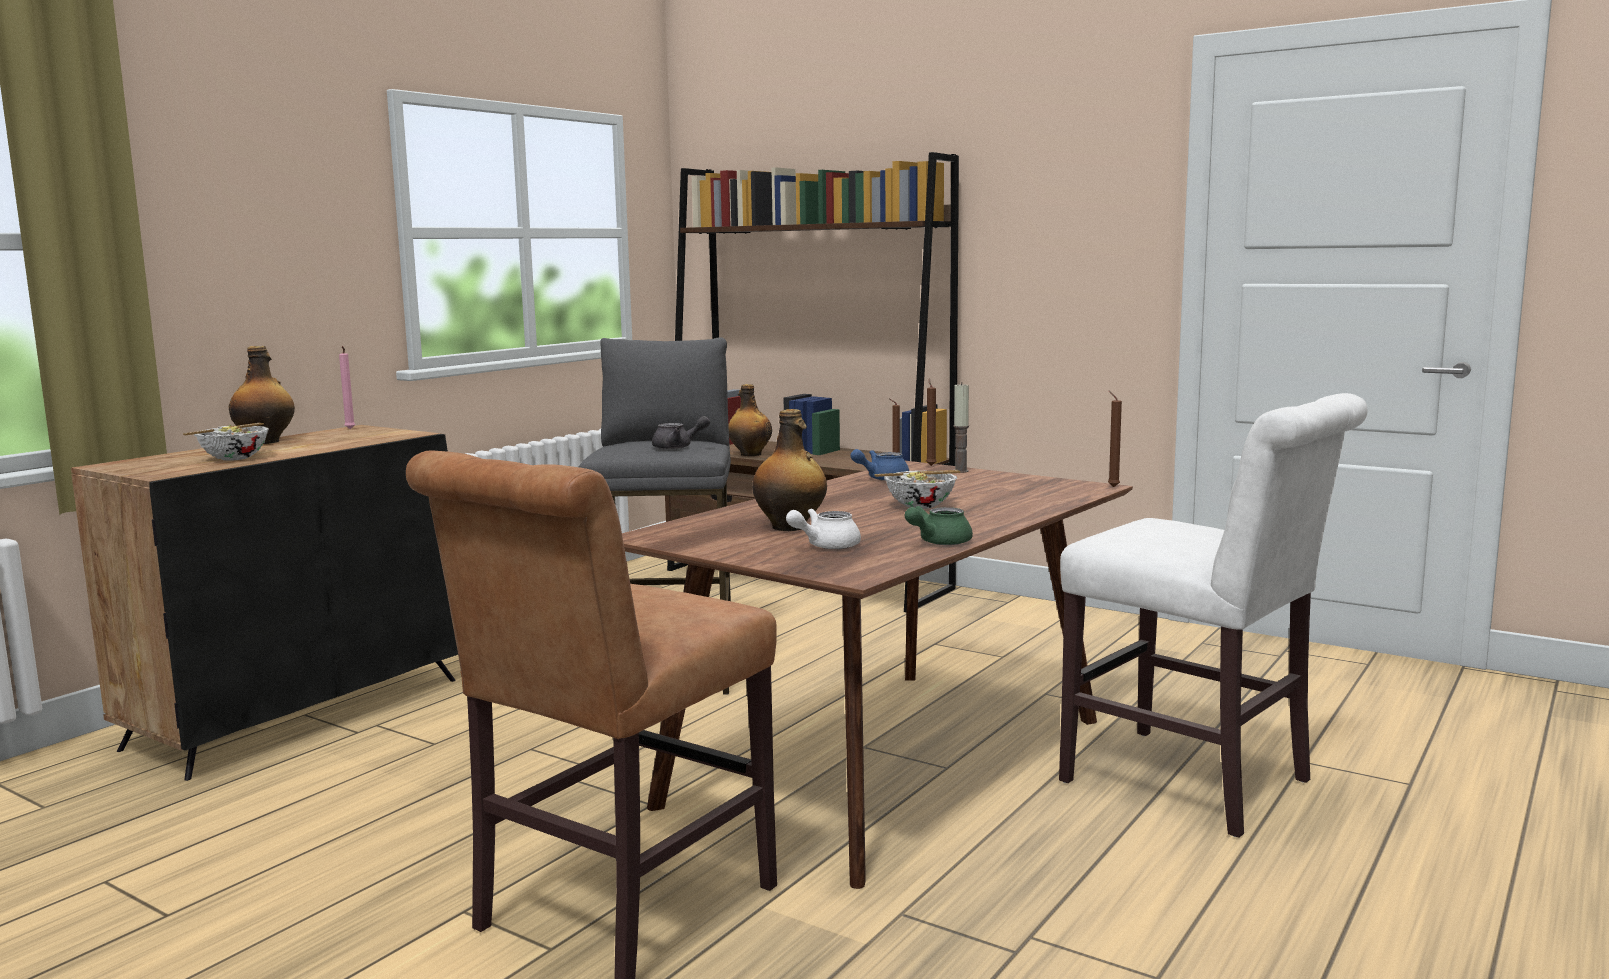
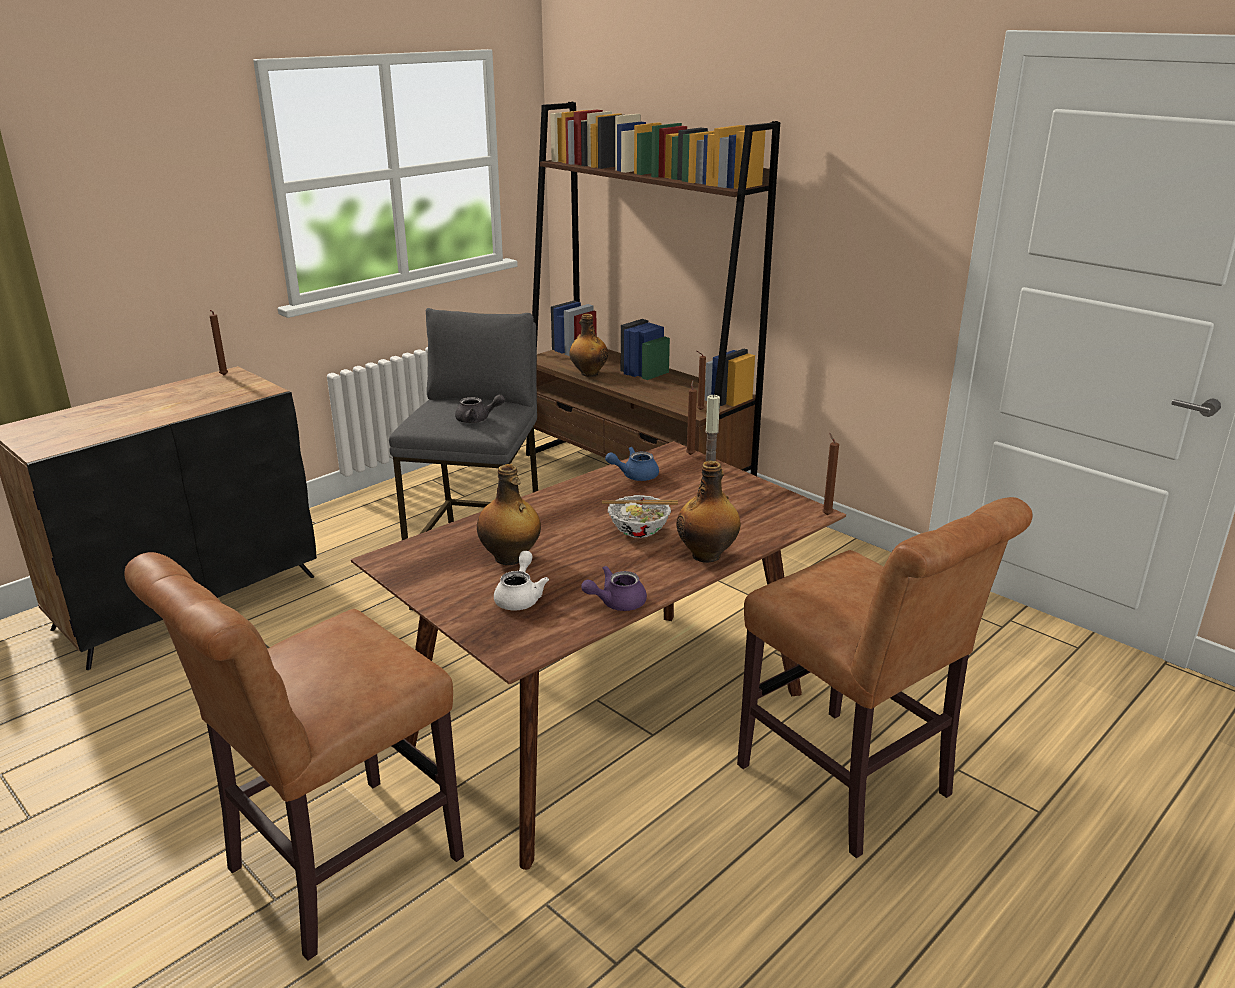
camera: 10 degrees right, 15 degrees up
bowl [183,423,269,461] -> none
bottle [229,346,295,444] -> bottle moved to [676,460,741,563]
pink candle [339,346,355,429] -> brown candle [210,310,228,375]
white teapot [786,509,861,549] -> white teapot turned 120 degrees clockwise [494,551,549,610]
green teapot [904,506,973,545] -> purple teapot [581,566,647,611]
white chair [1059,393,1367,838] -> brown chair [737,497,1033,858]

